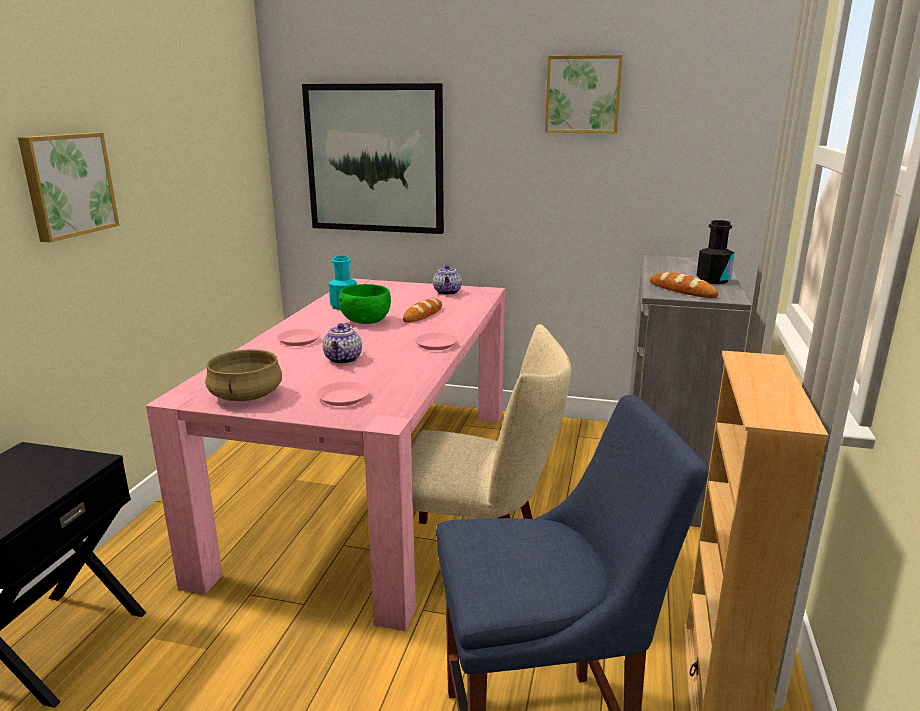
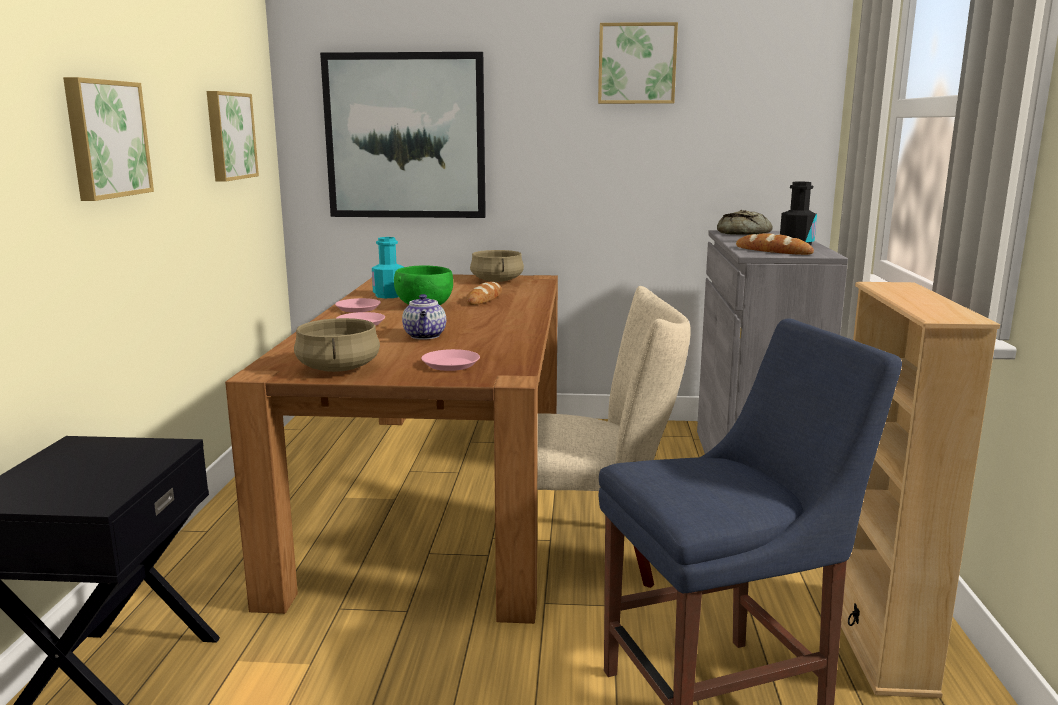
camera: 10 degrees left, 5 degrees down
pink dining table [146,278,505,631] -> brown dining table [225,275,558,624]
pink plate [415,333,458,350] -> pink plate moved to [335,298,381,313]
teapot [433,265,462,295] -> beige cooking pot [470,250,524,282]
none -> picture [207,91,259,182]
none -> bread [717,210,772,235]

